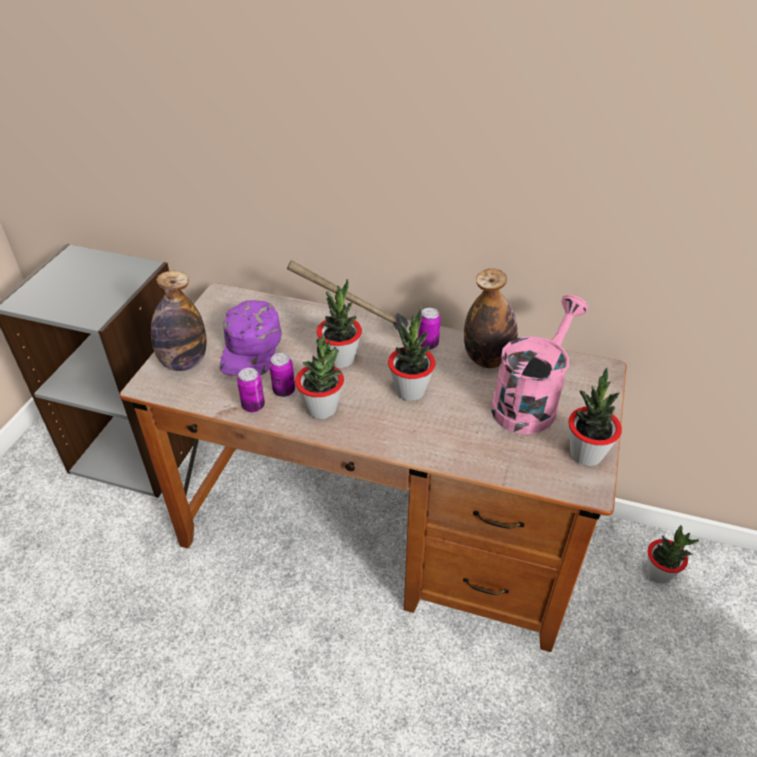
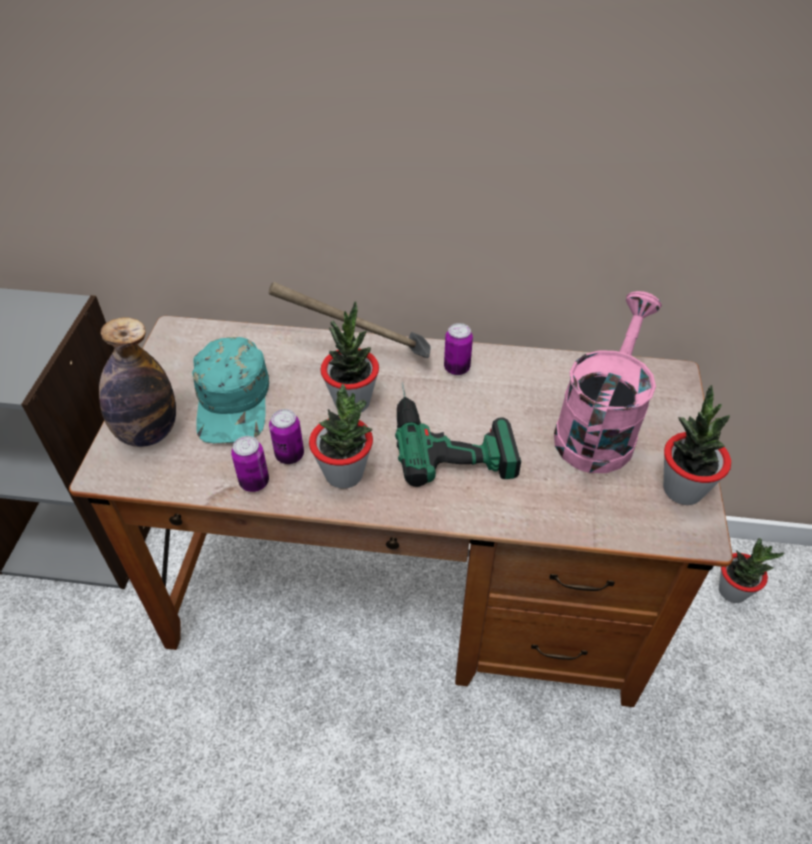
camera: 10 degrees left, 5 degrees up
purple cap [219,300,281,376] -> turquoise cap [192,337,269,443]
potted plant [388,308,436,401] -> power drill [395,382,521,487]
bottle [464,268,518,368] -> none

